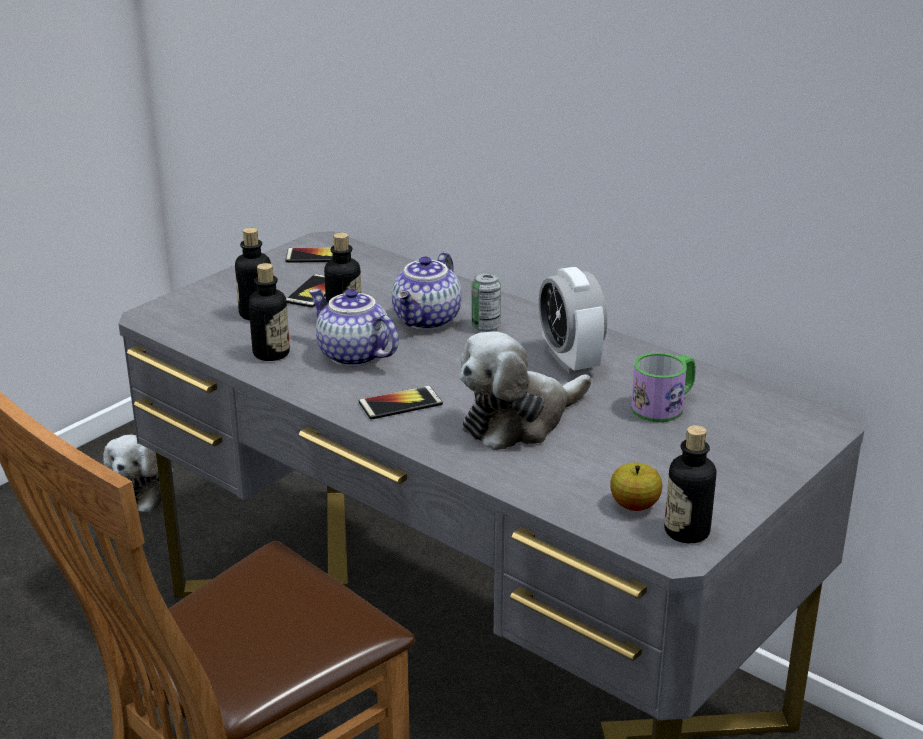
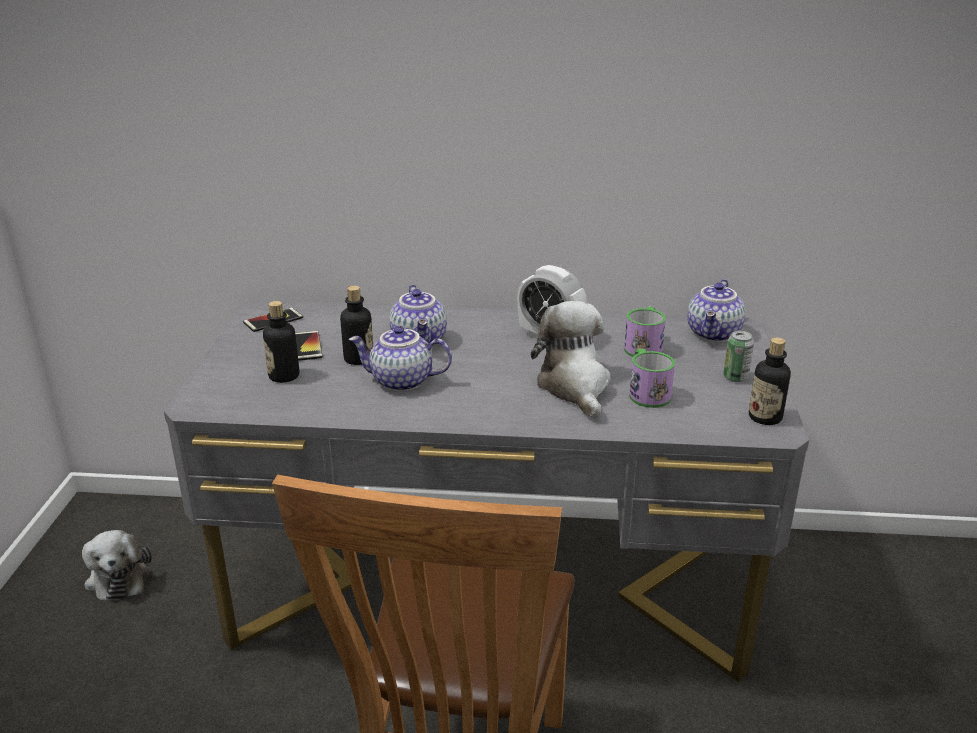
camera: 35 degrees left, 0 degrees up
bottle [249,263,290,361] -> none
phone [359,386,443,420] -> none
plush toy [460,331,591,450] -> plush toy turned 150 degrees clockwise [531,301,611,418]
can [471,272,501,332] -> can moved to [723,331,754,382]
apple [610,463,662,511] -> none
none -> mug [629,348,675,408]
none -> teapot [687,279,746,342]

